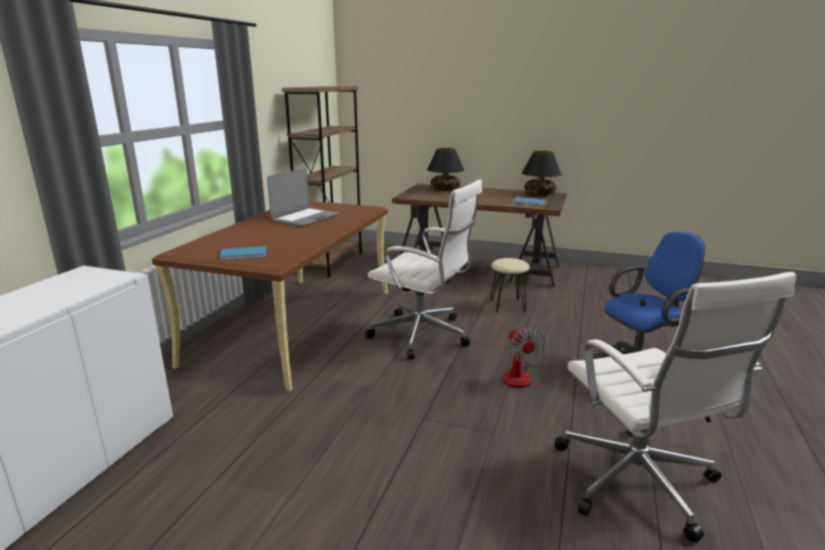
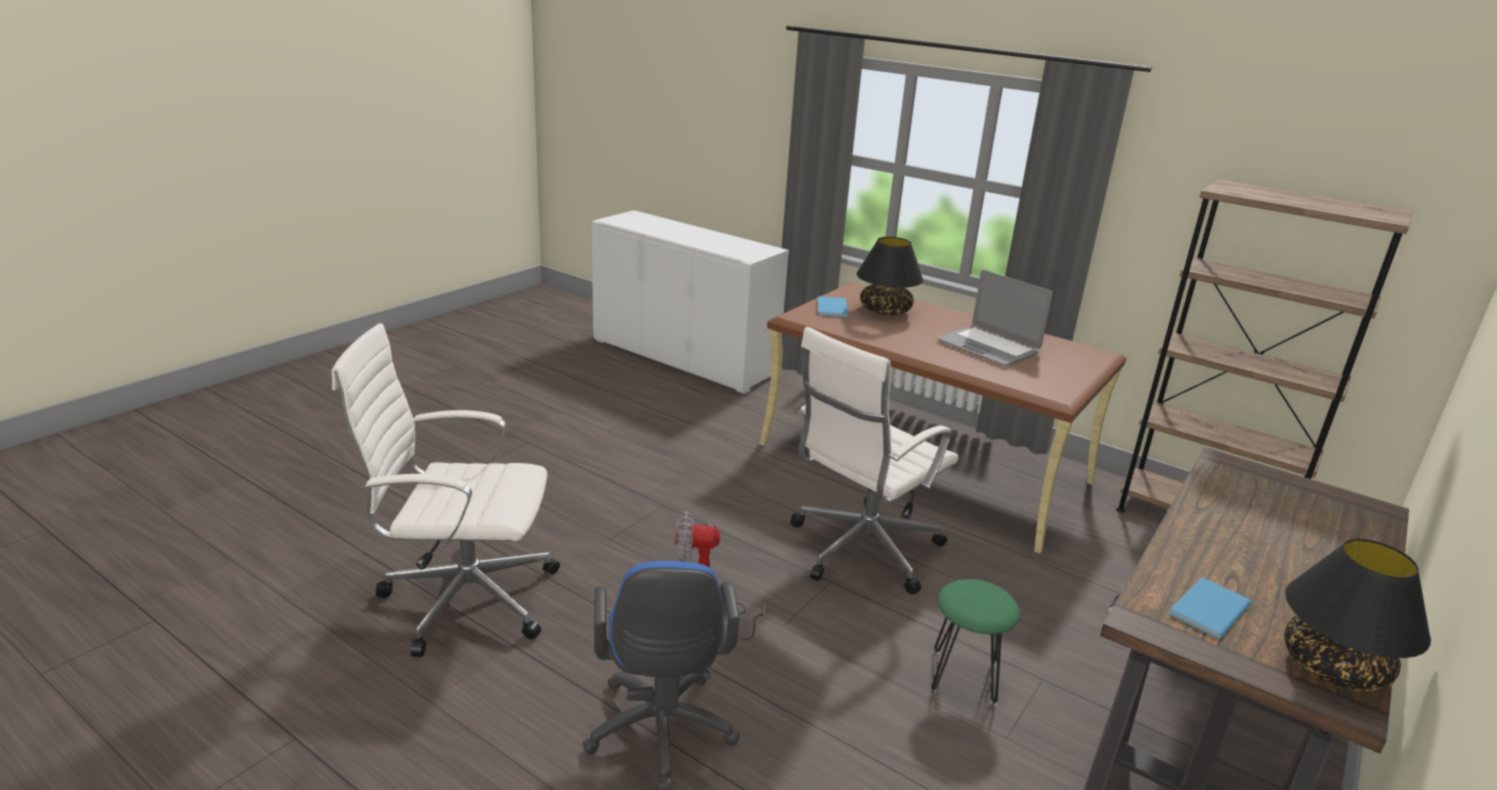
camera: 105 degrees right, 5 degrees up
black table lamp [427,148,464,191] -> black table lamp moved to [856,237,923,315]
beige stool [490,258,530,313] -> green stool [930,579,1020,706]

